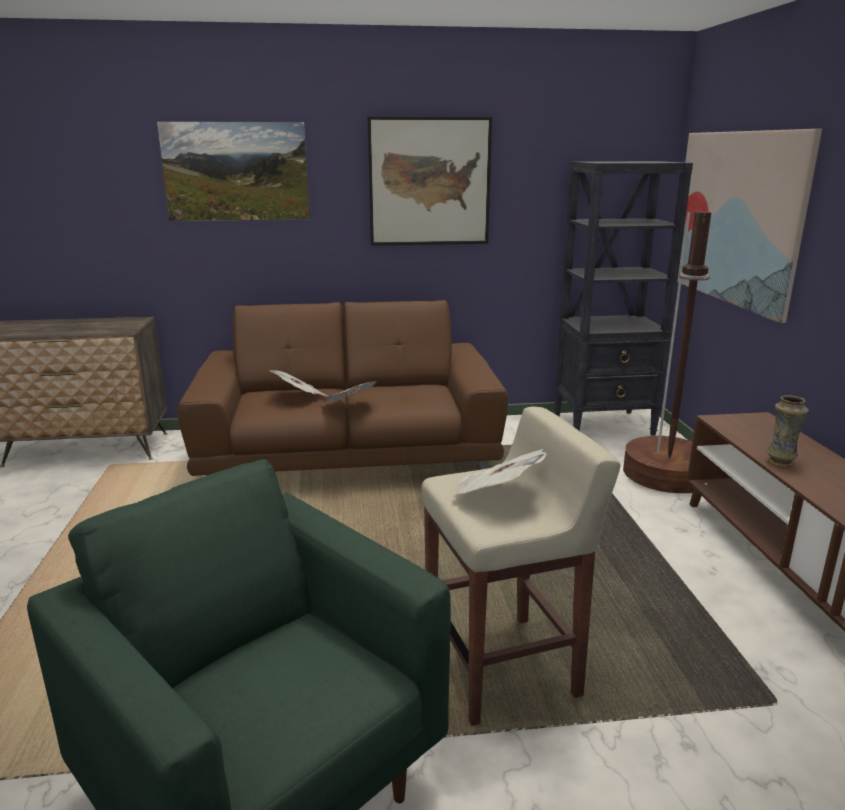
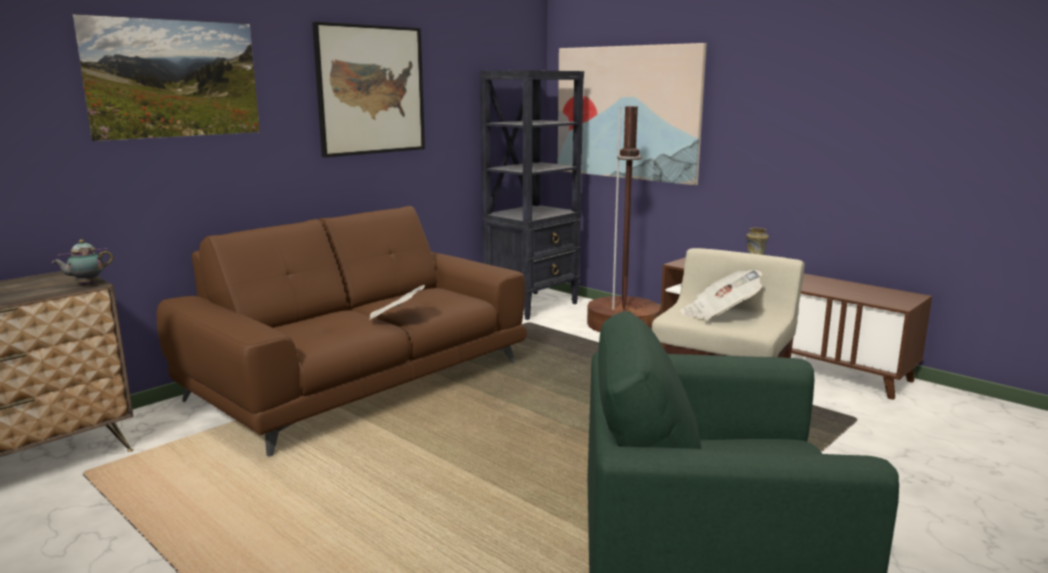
camera: 40 degrees left, 5 degrees down
newspaper [268,370,329,396] -> none
none -> teapot [52,240,113,285]

